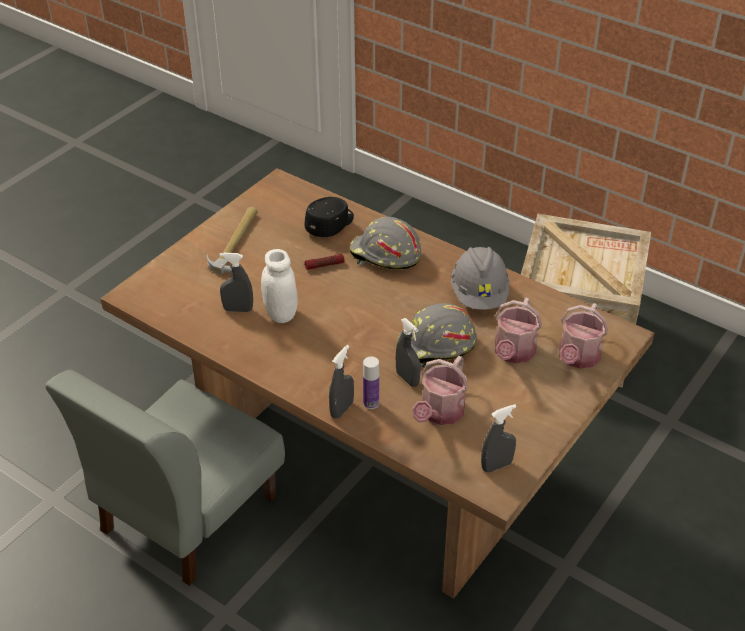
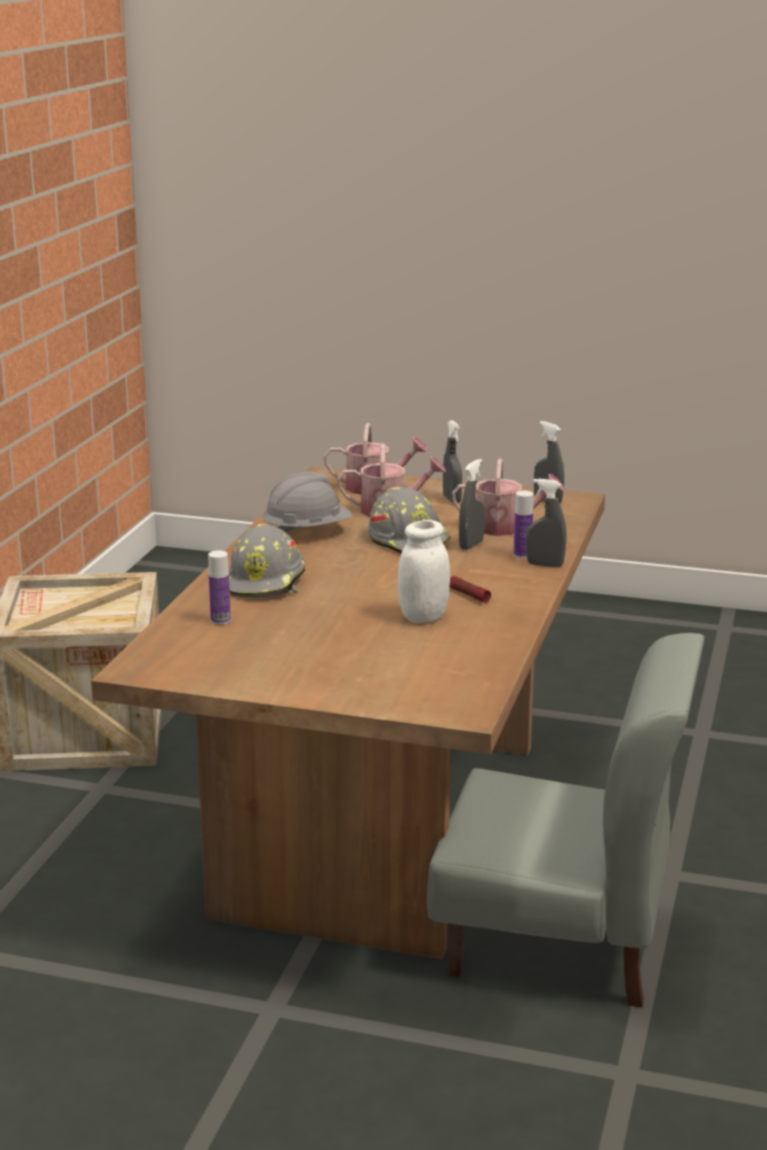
camera: 110 degrees left, 20 degrees down
hammer [207,207,258,274] -> none
grey spray bottle [220,253,253,312] -> grey spray bottle moved to [443,420,462,503]
black cap [305,197,354,237] -> bottle [208,550,231,625]
flashlight [305,254,344,270] -> flashlight moved to [450,576,491,603]

